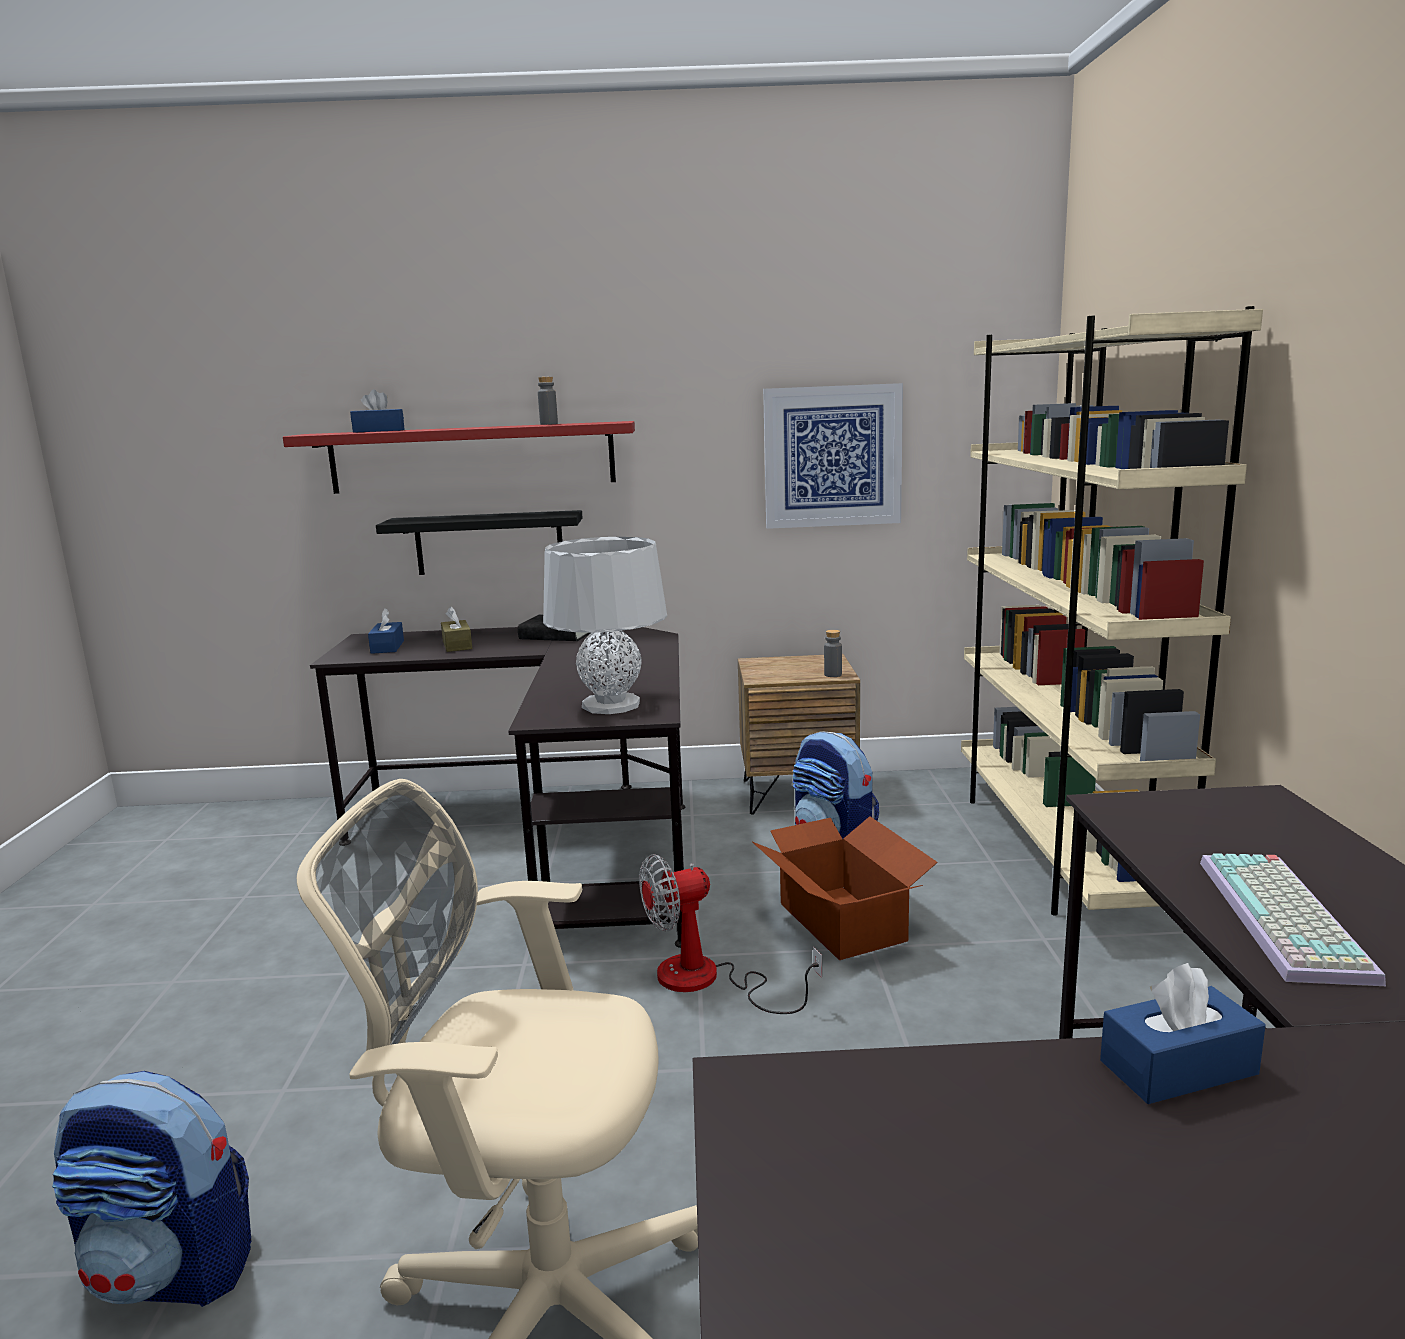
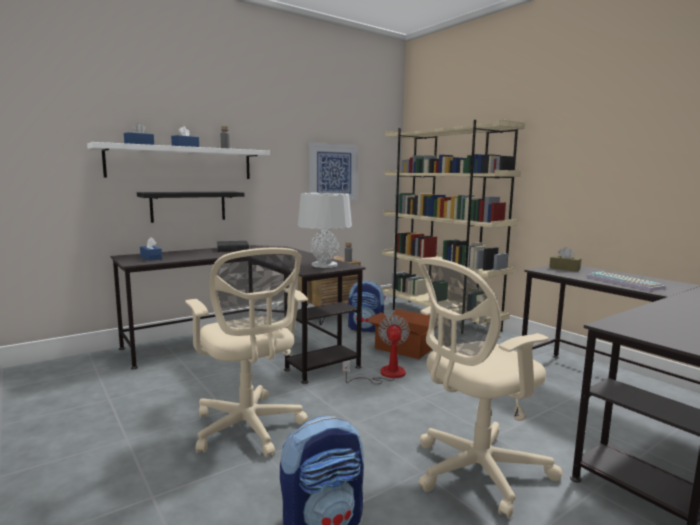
camera: 35 degrees left, 5 degrees down
red shelf [283,421,635,494] -> white shelf [87,142,270,179]
brown tissue box [441,606,472,652] -> brown tissue box moved to [549,247,581,272]
fan [639,854,822,1014] -> fan turned 150 degrees clockwise [342,315,410,384]
blue tissue box [1100,963,1266,1104] -> blue tissue box moved to [171,126,199,147]
none -> beige office chair [185,248,308,457]

